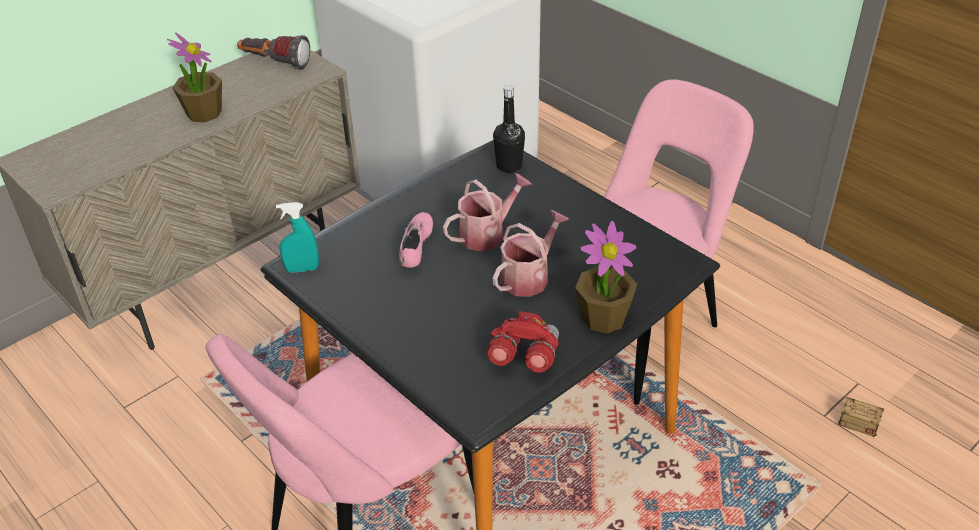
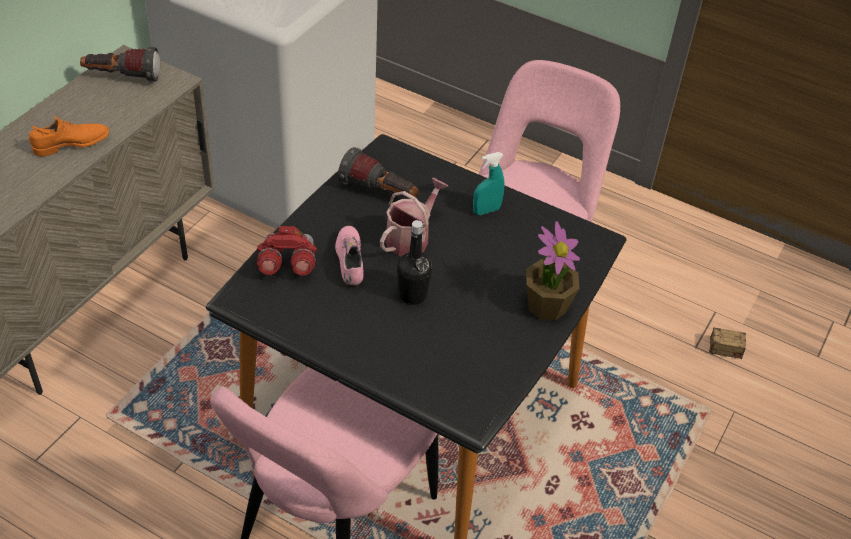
camera: 20 degrees left, 5 degrees up
potted plant [167,33,222,122] -> orange shoe [29,116,110,157]
turquoise spray bottle [276,202,319,273] -> turquoise spray bottle moved to [473,152,505,215]
red binoculars [488,311,559,373] -> red binoculars moved to [257,226,317,275]
black bottle [493,85,525,173] -> black bottle moved to [397,220,432,305]
watering can [493,210,569,297] -> none
none -> flashlight [338,147,419,198]

